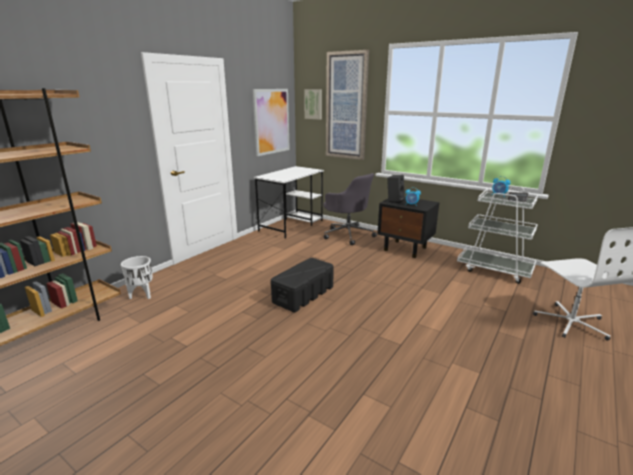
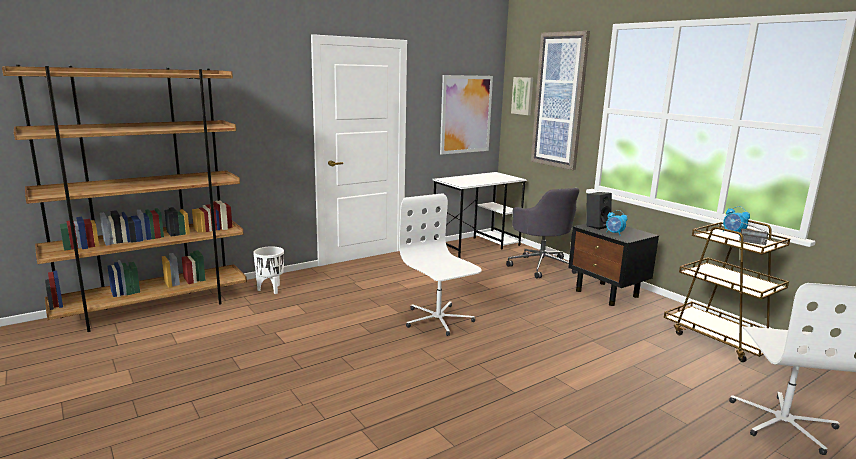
camera: 20 degrees right, 5 degrees down
black storage box [271,258,334,312] -> white office chair [399,193,482,336]
white cart [457,185,538,284] -> brown cart [664,220,790,362]

